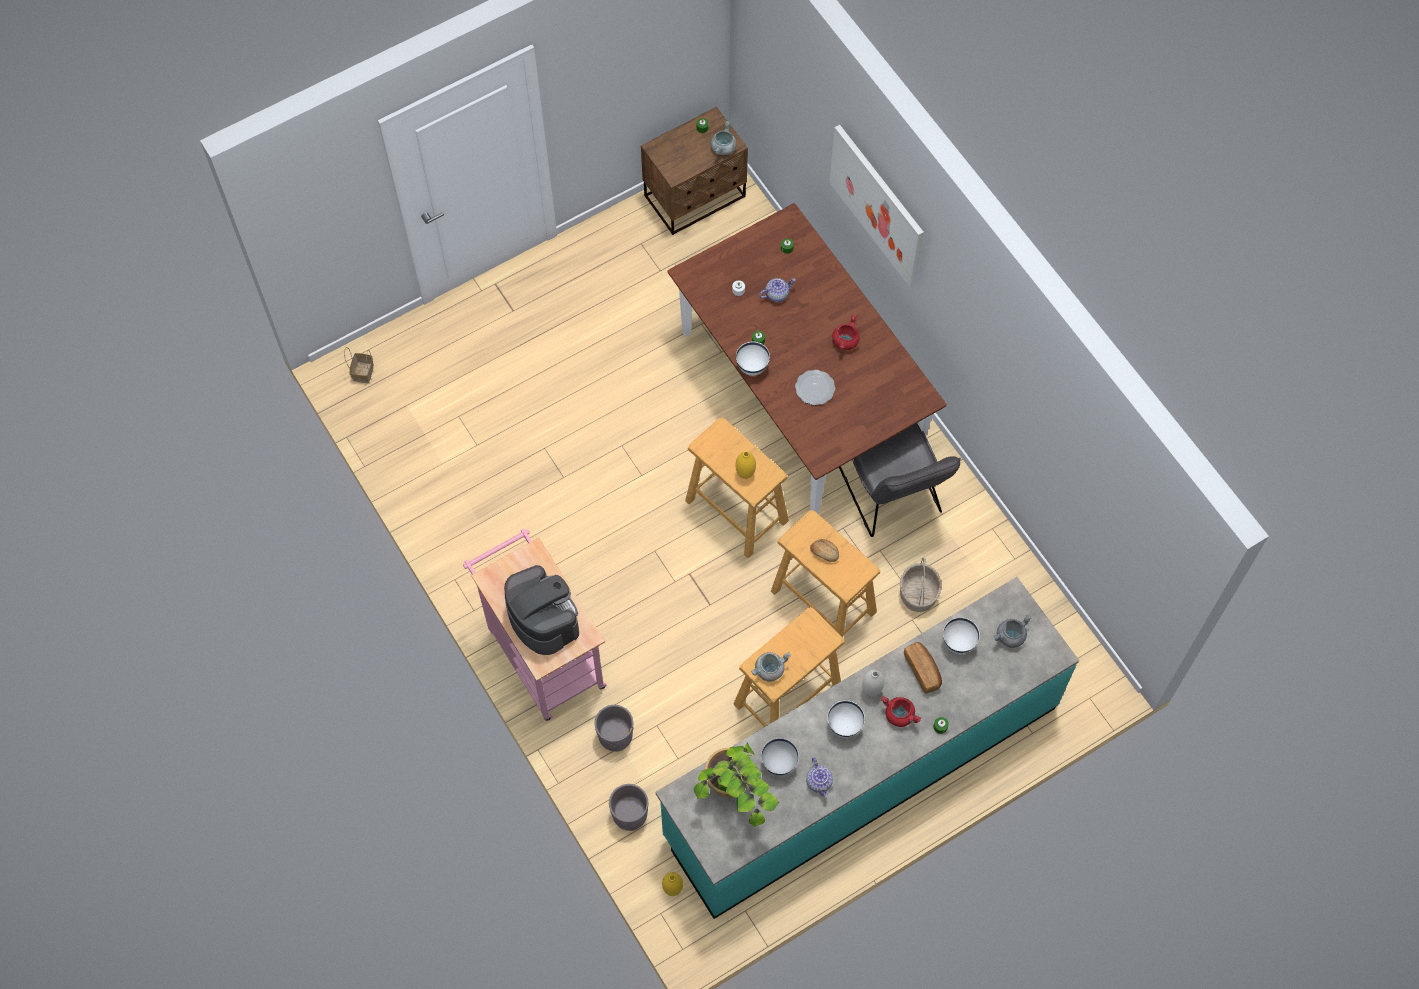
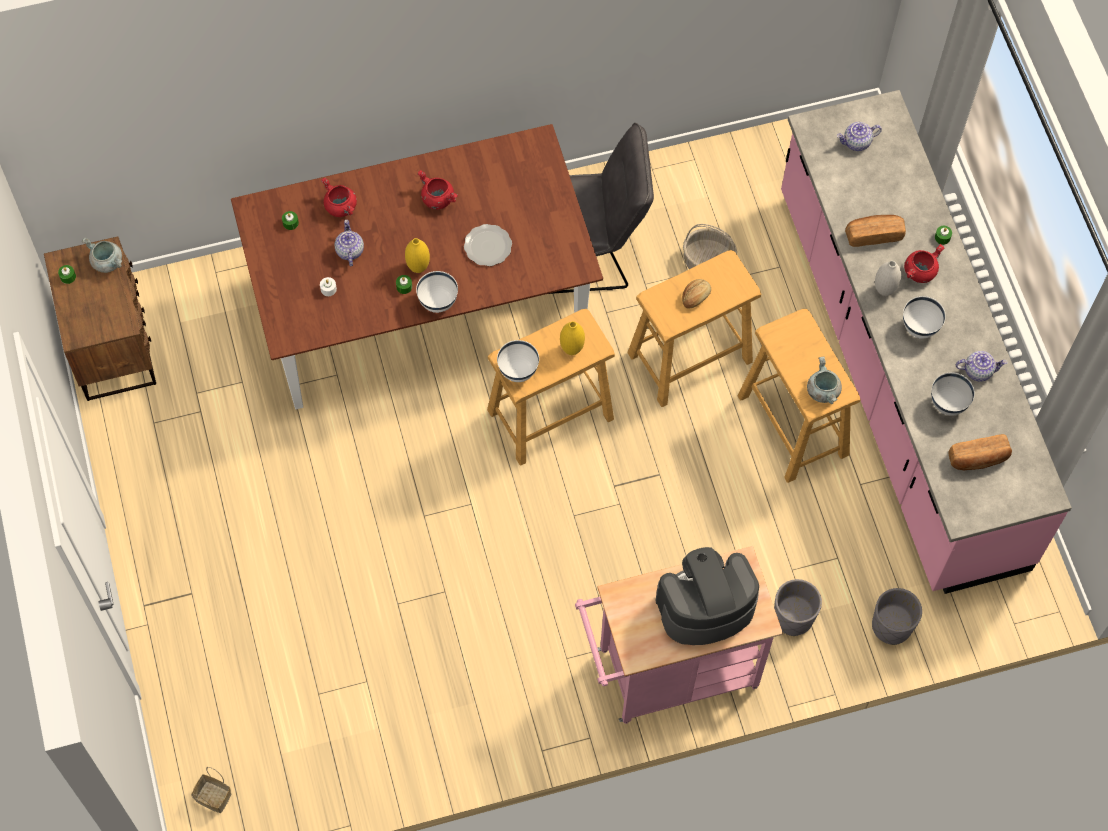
camera: 75 degrees left, 0 degrees up
turquoise counter [656,577,1079,919] -> pink counter [781,90,1072,594]
yellow vase [662,872,683,896] -> yellow vase moved to [405,238,430,273]
potted plant [693,742,780,827] -> bread [949,434,1012,470]
picture [829,125,924,287] -> none
white bowl [943,617,980,654] -> white bowl moved to [497,340,539,382]
grey cooking pot [994,615,1031,648] -> teapot [837,122,882,151]
none -> red cooking pot [321,178,357,217]

